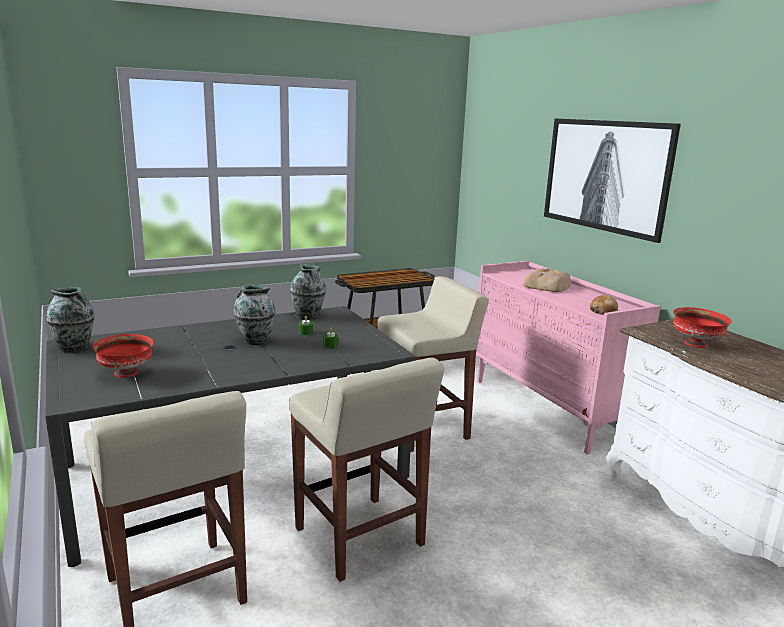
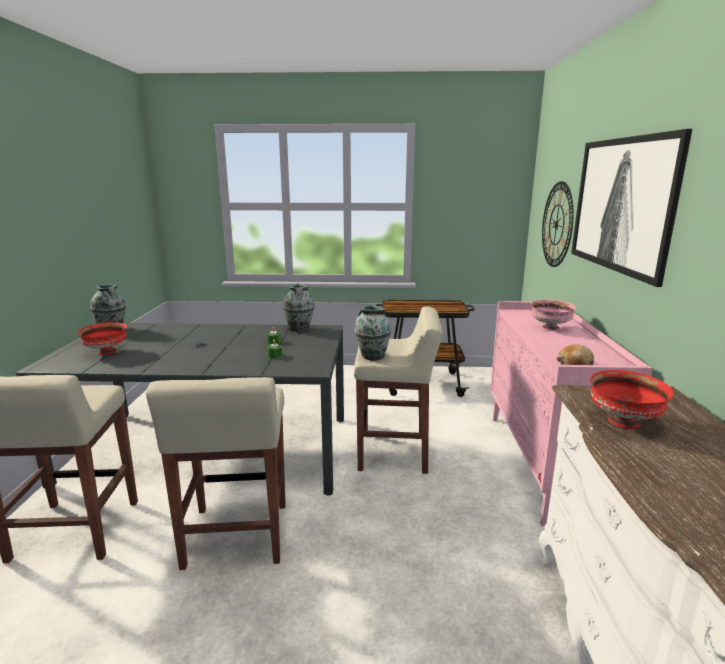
camera: 30 degrees right, 0 degrees up
vase [234,284,275,345] -> vase moved to [354,305,391,361]
bread [523,268,571,292] -> pink bowl [531,300,576,331]
none -> wall clock [542,181,574,267]

